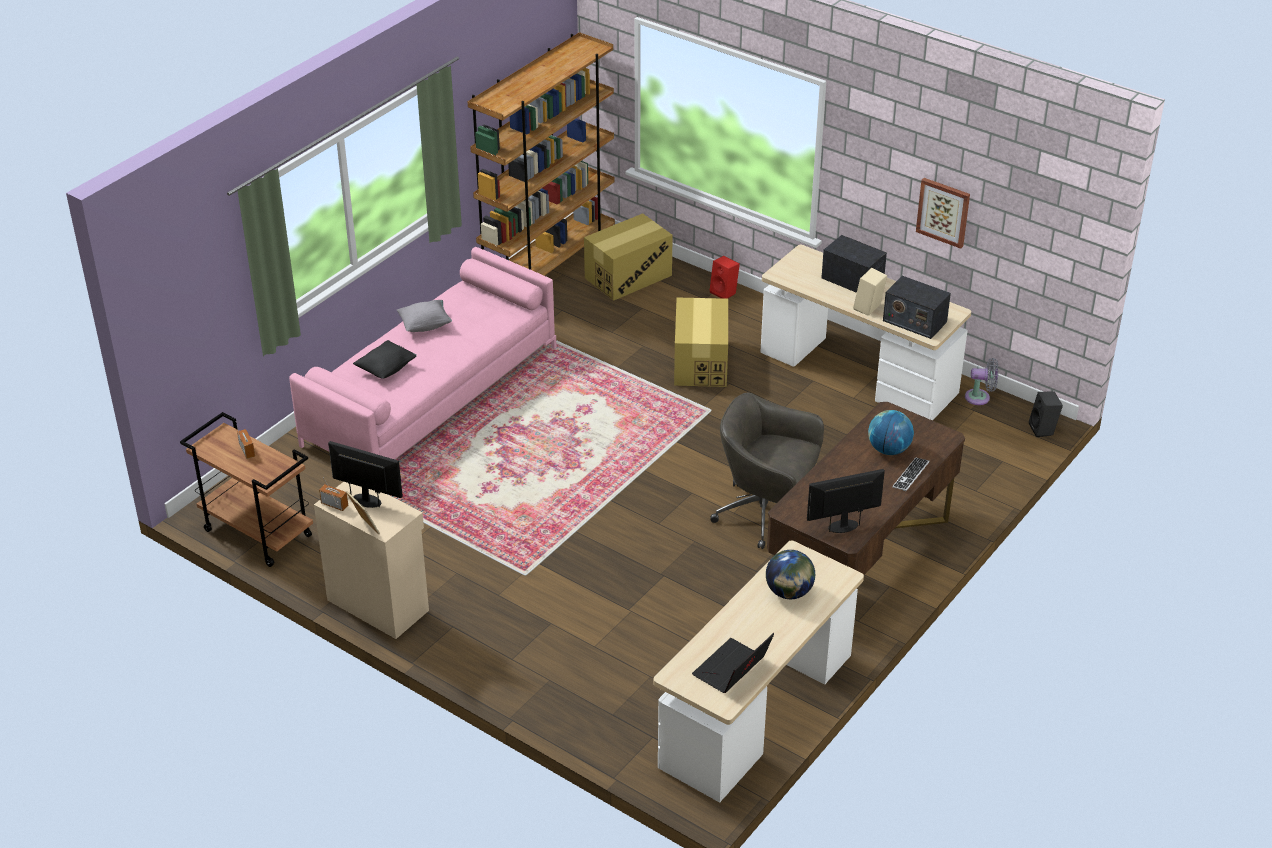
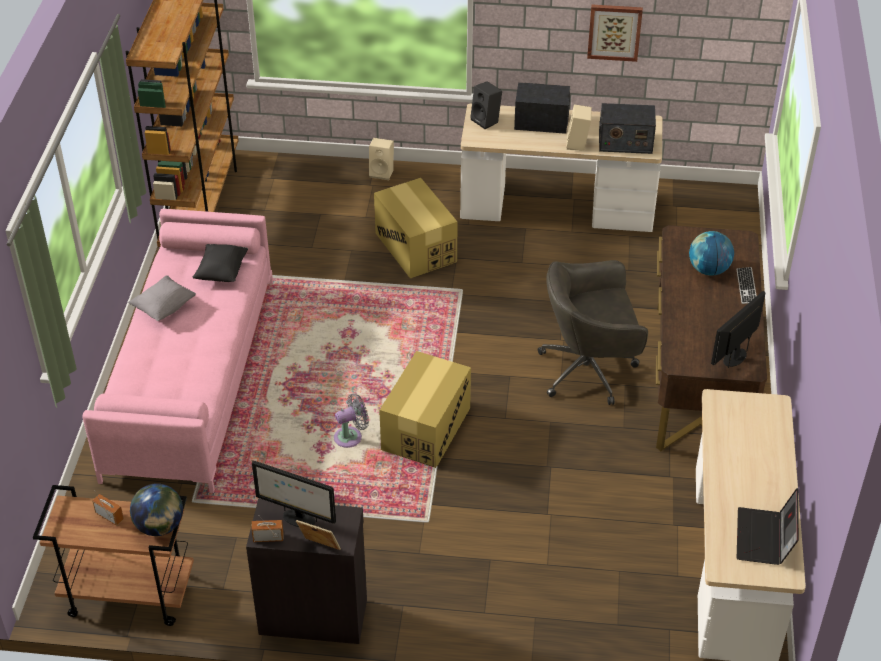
camera: 30 degrees left, 5 degrees up
beige cabinet [314,482,429,639] -> black cabinet [246,499,367,644]
monitor [328,441,403,508] -> monitor turned 150 degrees counterclockwise [252,461,336,527]
black pillow [353,340,417,379] -> black pillow moved to [192,244,248,282]
cardboard box [584,213,673,301] -> cardboard box moved to [379,351,471,468]
red speaker [710,256,740,299] -> beige speaker [369,138,394,180]
globe [766,550,815,599] -> globe moved to [130,483,183,536]
grey fan [965,358,998,405] -> grey fan moved to [334,394,369,448]
black speaker [1029,391,1063,437] -> black speaker moved to [470,81,502,129]

